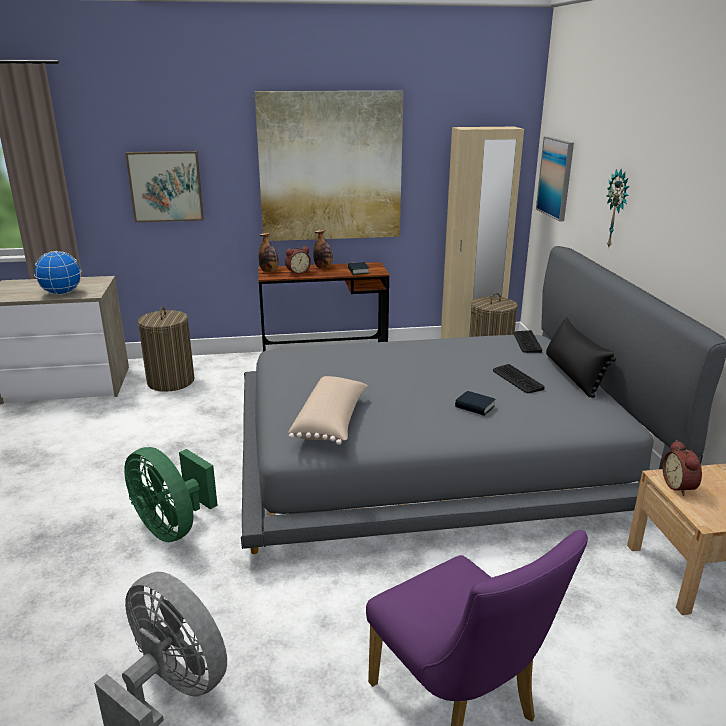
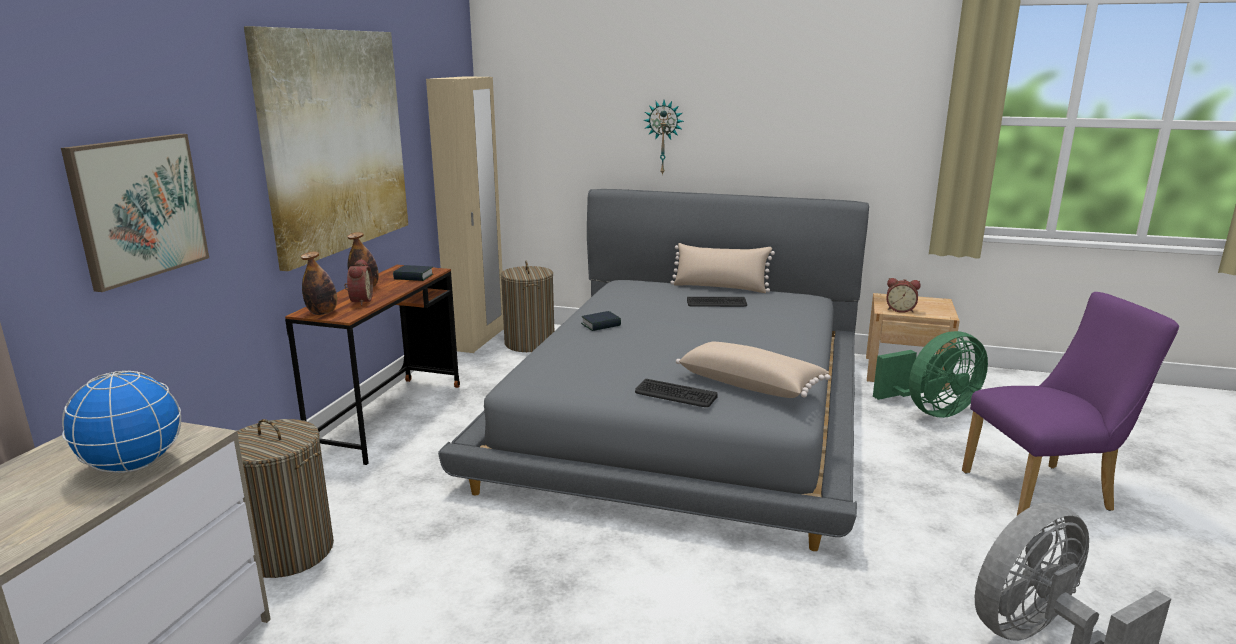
camera: 65 degrees left, 5 degrees down
green fan [124,447,218,542] -> green fan moved to [873,331,988,418]
book [455,391,495,416] -> book moved to [581,311,621,331]
keyboard [513,330,542,353] -> keyboard moved to [635,379,718,407]
picture [536,136,574,221] -> none
black pillow [546,318,616,398] -> beige pillow [670,243,775,293]

